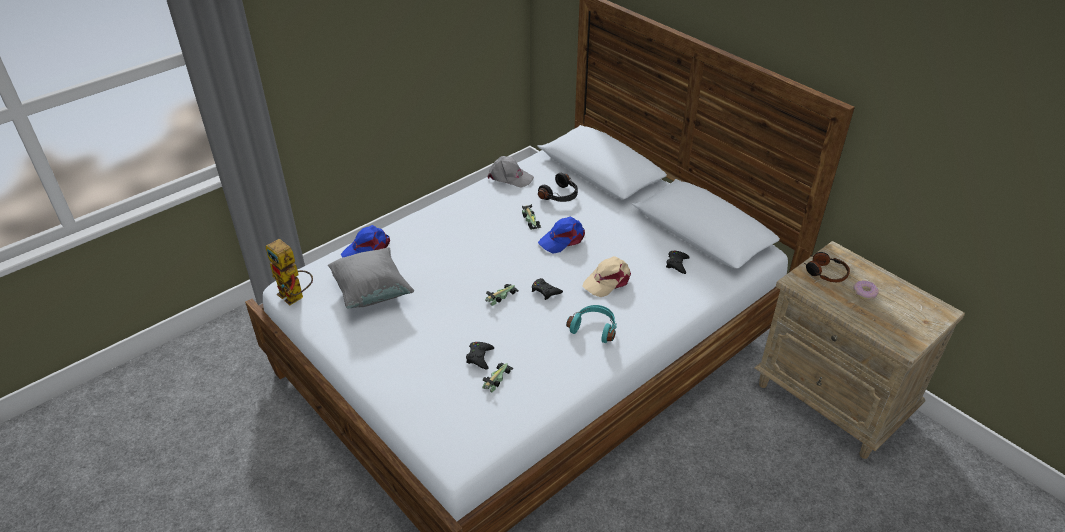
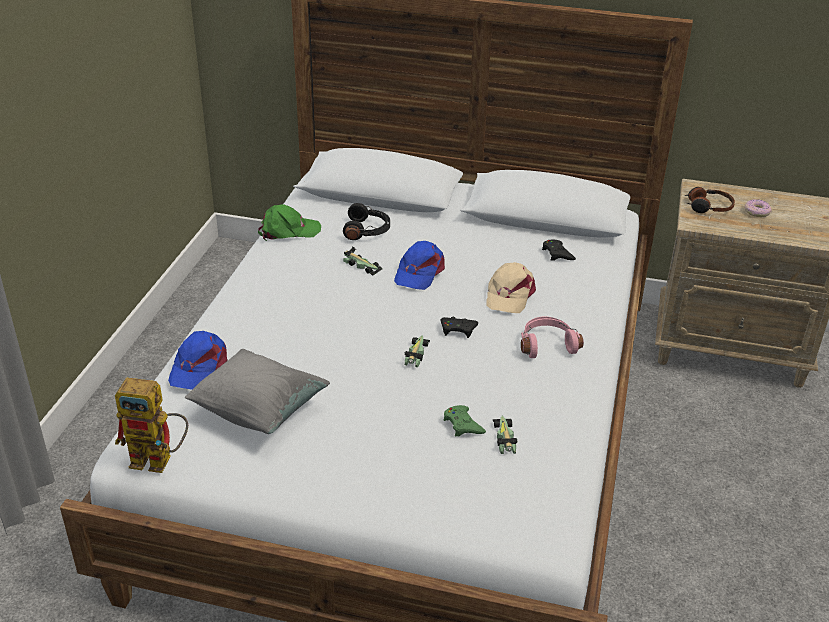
camera: 35 degrees left, 5 degrees down
black game controller [466,342,494,369] -> green game controller [443,405,486,437]
grey cap [488,156,534,188] -> green cap [258,204,321,241]
turquoise headphones [566,305,617,343] -> pink headphones [521,317,584,358]

